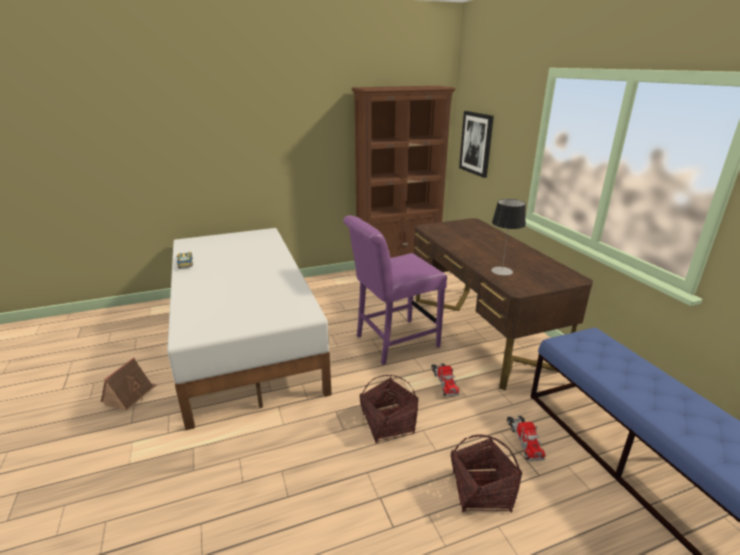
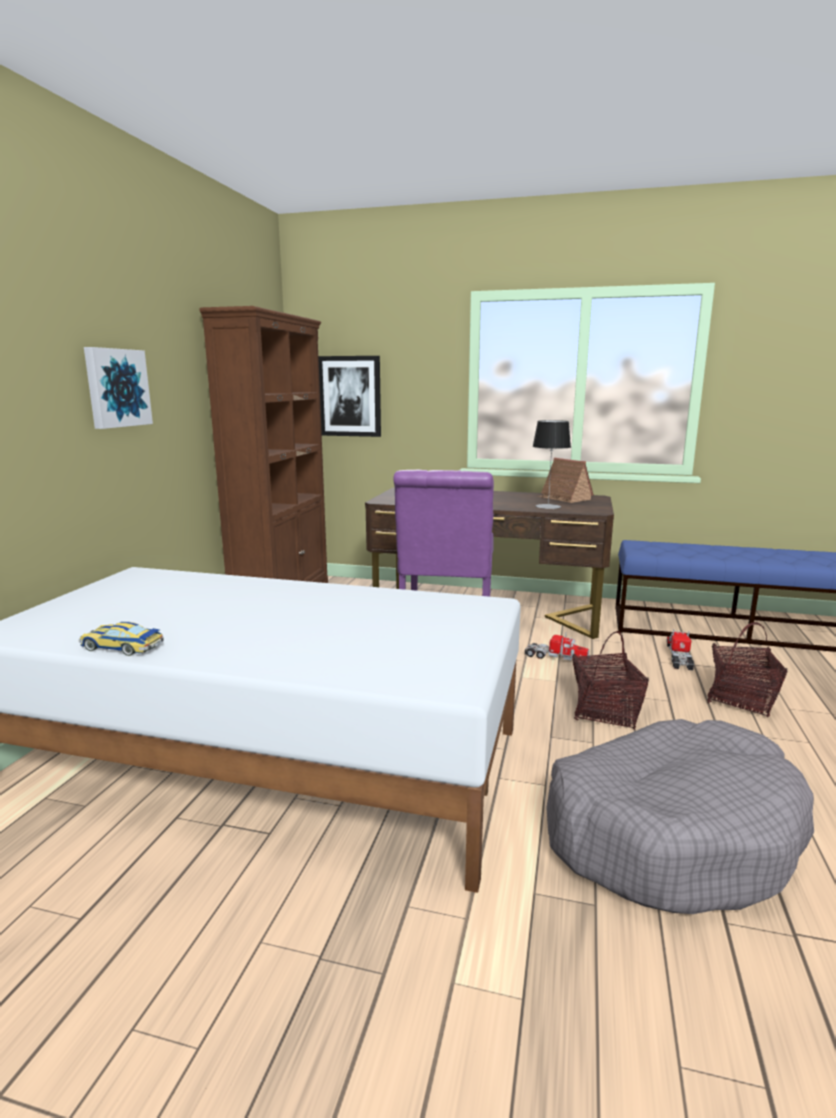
camera: 55 degrees left, 10 degrees down
toy house [101,358,156,411] -> toy house moved to [537,458,594,503]
toy truck [507,416,545,461] -> toy truck turned 105 degrees counterclockwise [667,629,694,670]
none -> picture [84,347,153,429]
none -> grey dog bed [547,719,814,914]

